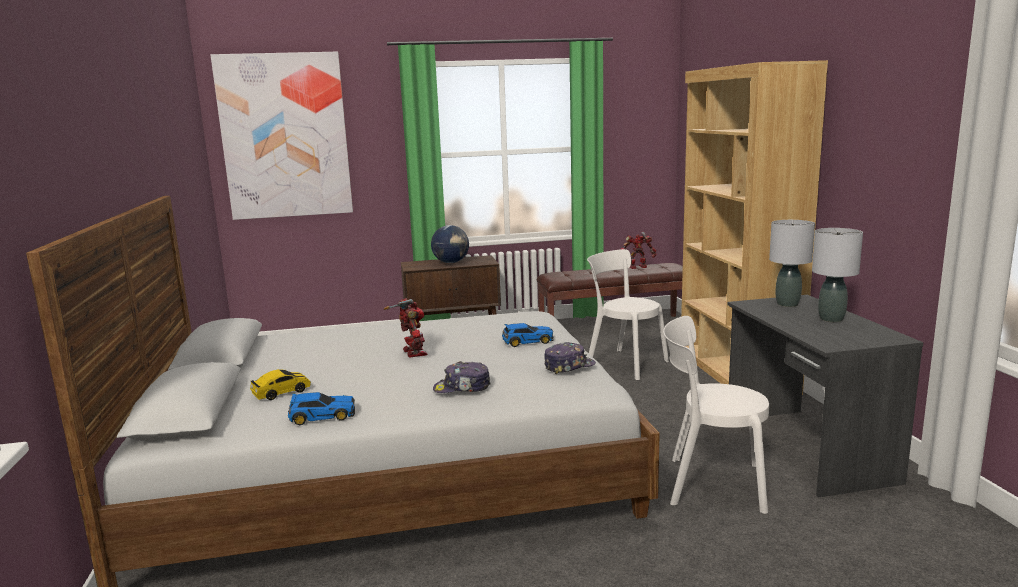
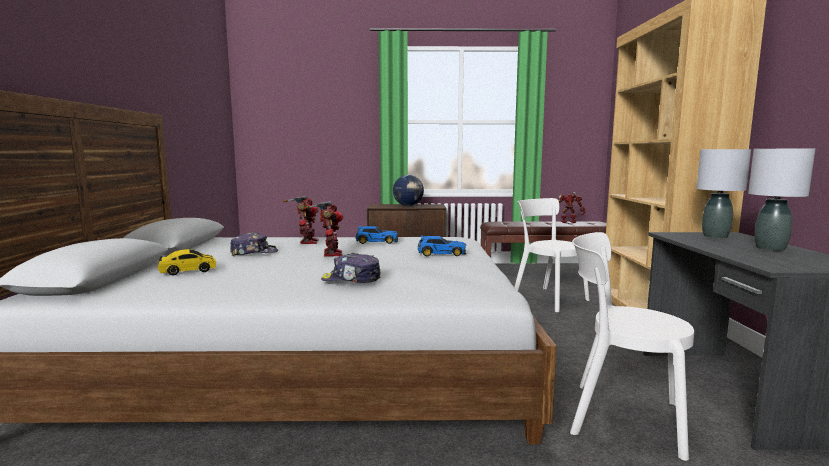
camera: 10 degrees right, 5 degrees down
picture [210,52,353,220] -> none
toy car [288,392,355,425] -> toy car moved to [355,226,398,244]
cap [544,342,596,374] -> cap moved to [230,233,278,256]
none -> toy robot [283,196,319,244]

